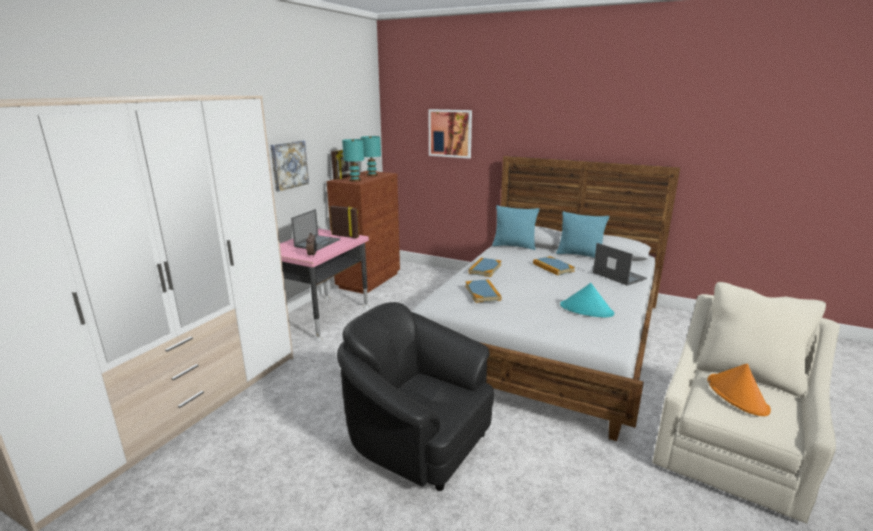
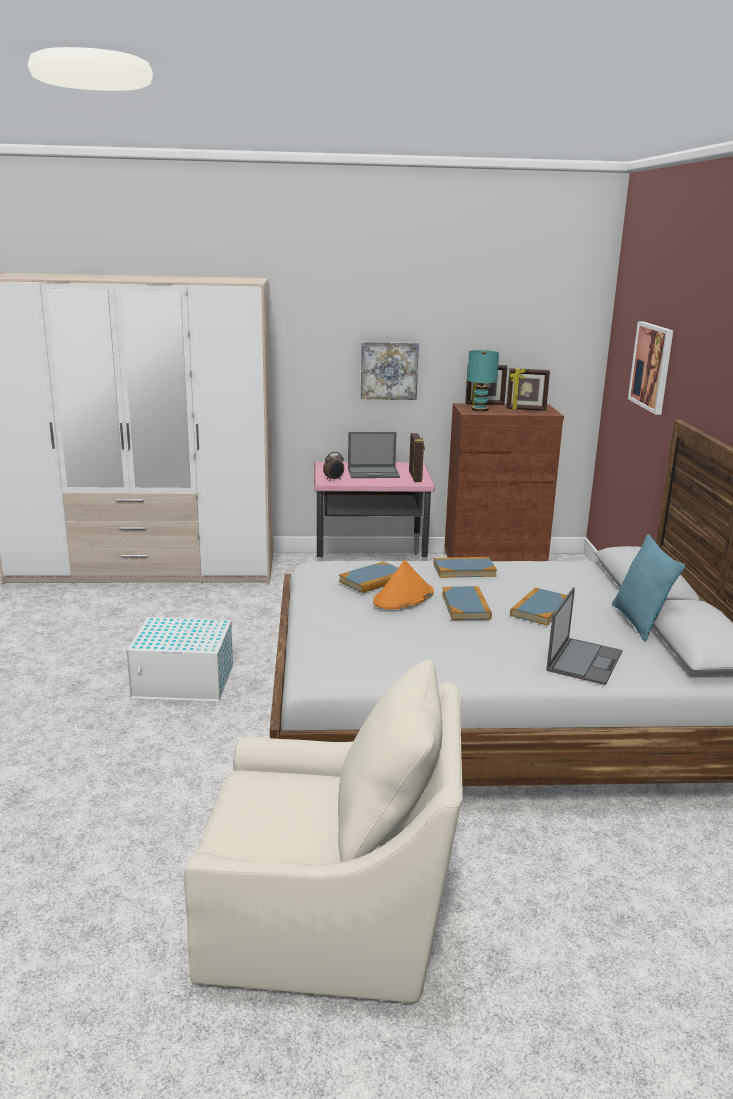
camera: 60 degrees right, 0 degrees up
black armchair [337,302,494,491] -> white storage box [126,617,233,701]
turquoise table lamp [360,136,381,176] -> picture frame [506,368,550,411]
turquoise pillow [492,205,539,250] -> none
turquoise hat [560,283,614,317] -> none
orange hat [708,364,771,416] -> orange hat moved to [373,560,434,610]
none -> book [442,586,492,620]

